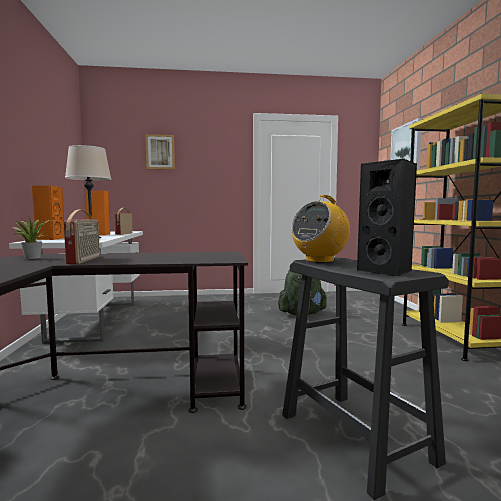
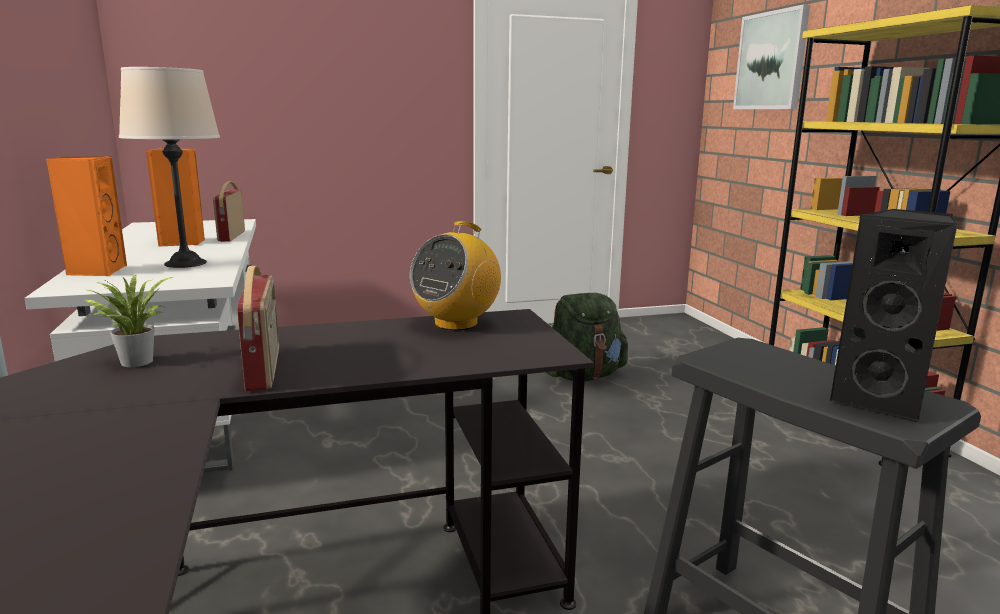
camera: 10 degrees left, 10 degrees up
picture [145,134,175,170] -> none
radio [291,195,350,263] -> radio moved to [410,221,501,331]

